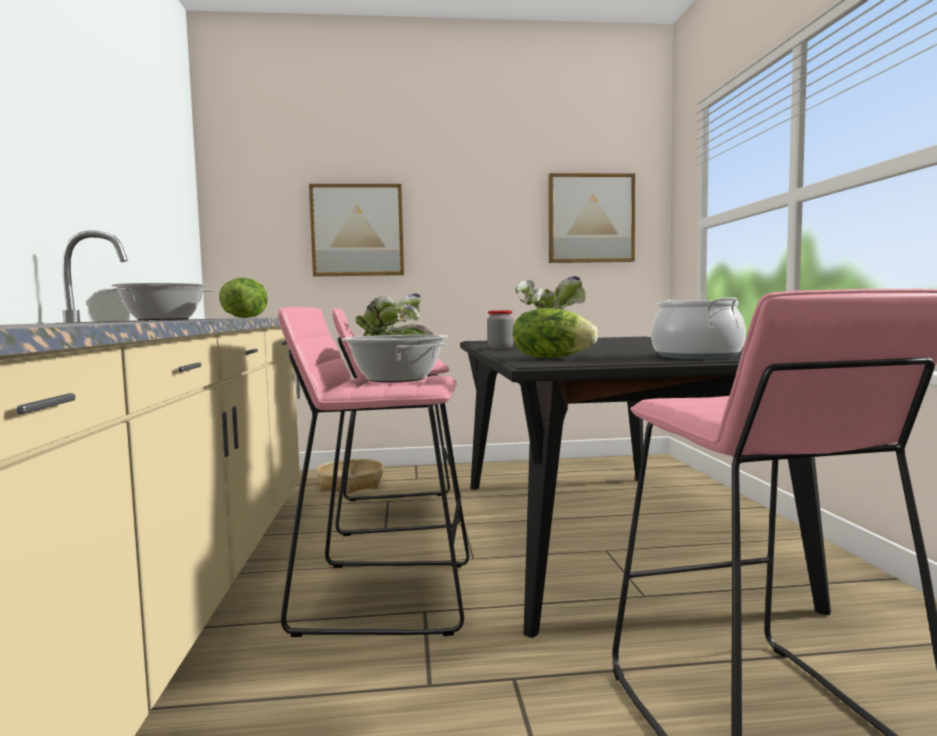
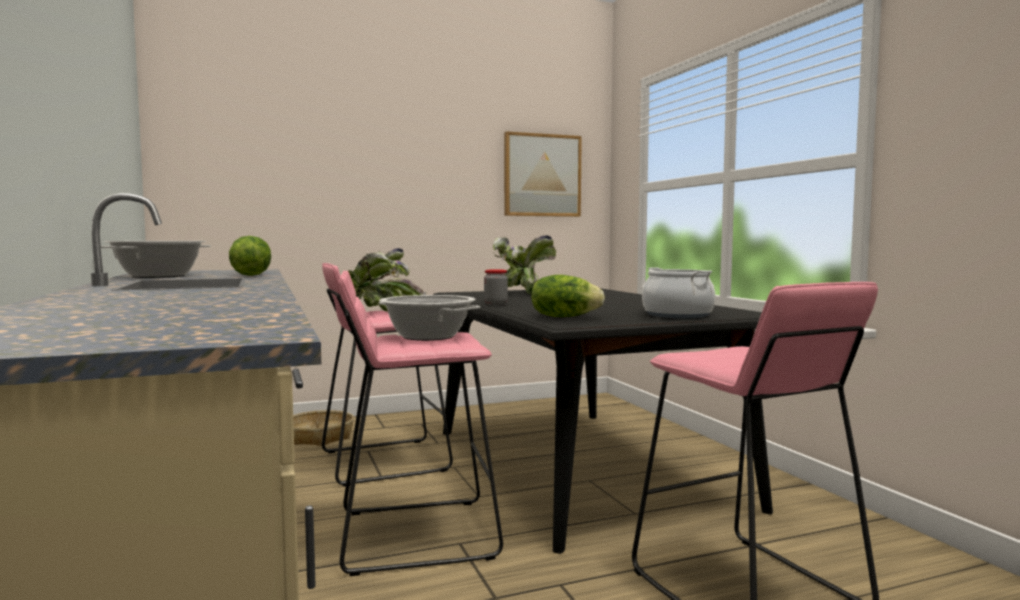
camera: 15 degrees left, 0 degrees up
picture [309,184,404,276] -> none

